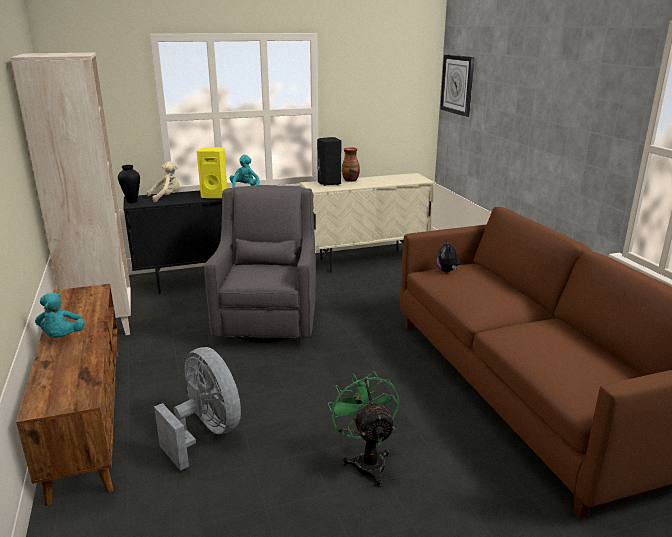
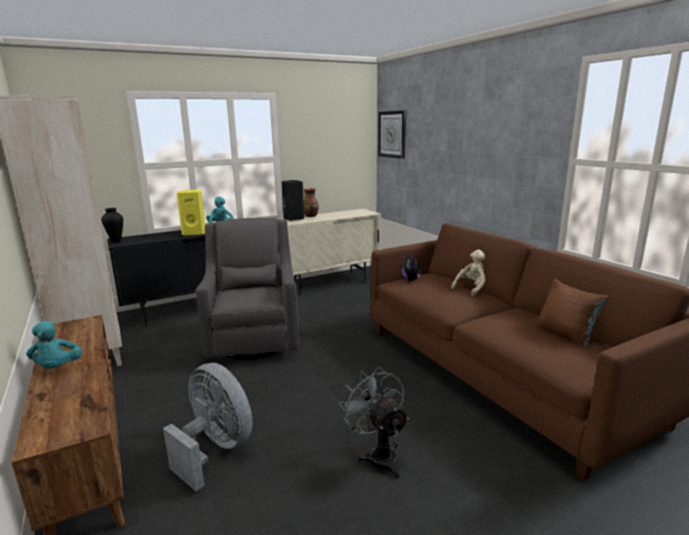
camera: 10 degrees left, 5 degrees down
beige plush toy [147,161,180,202] -> beige plush toy moved to [451,249,486,296]
green fan [328,370,399,487] -> grey fan [339,367,409,479]
none -> brown pillow [537,278,610,347]

